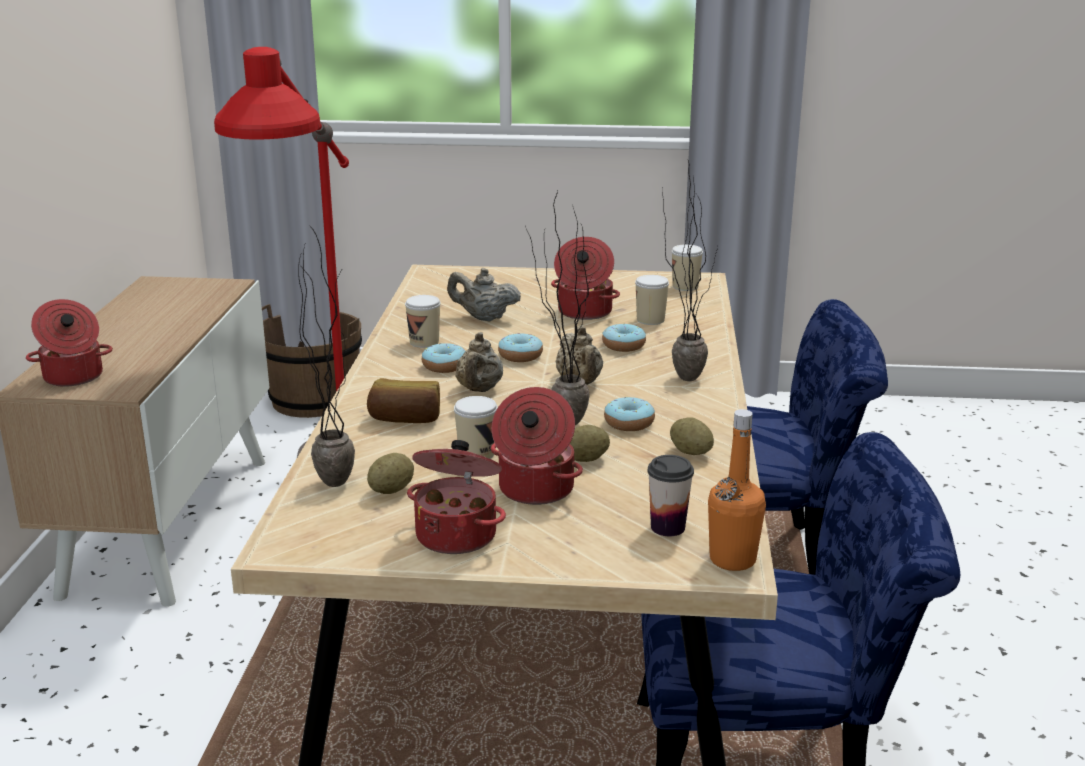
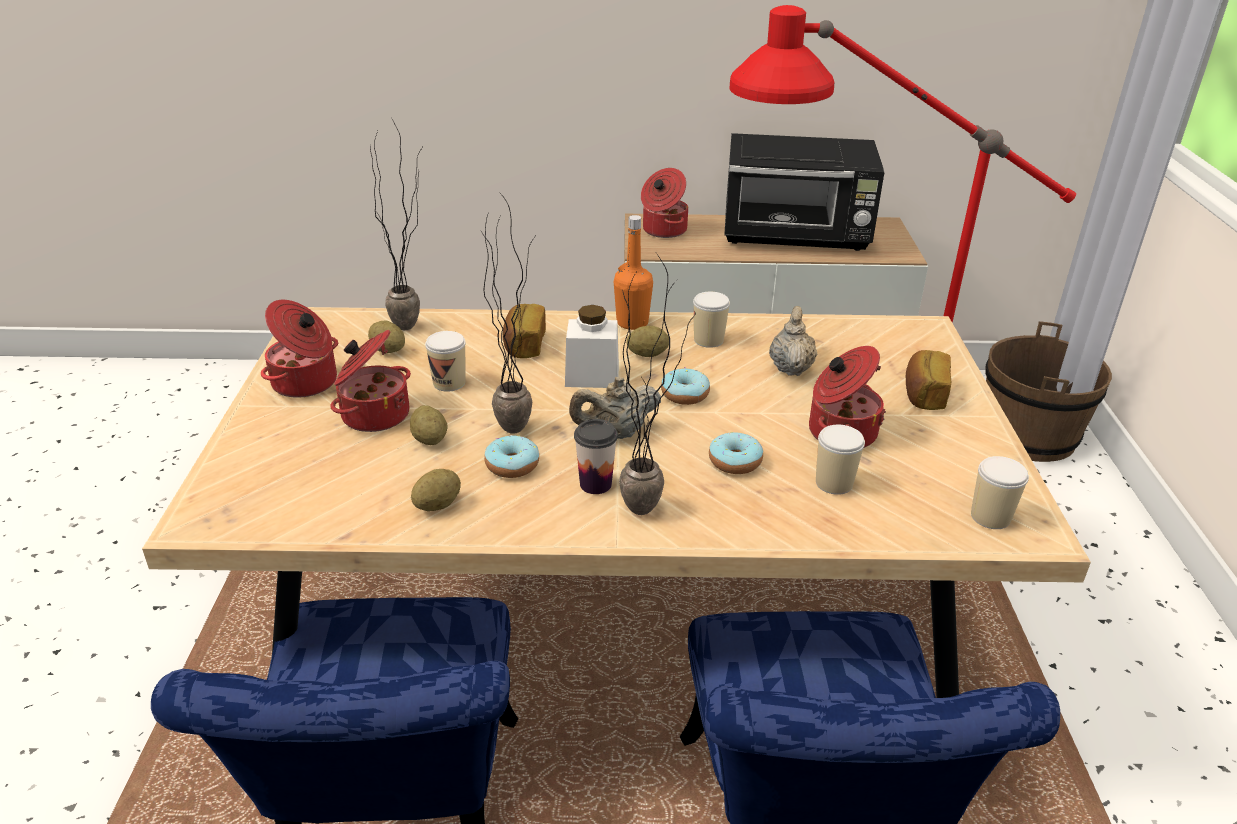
camera: 85 degrees right, 10 degrees up
donut [422,343,465,373] -> potato [627,326,669,357]
beige teapot [455,332,503,392] -> white jar [565,305,619,388]
cup [647,455,694,536] -> cup moved to [574,419,618,494]
orange bottle [708,409,766,571] -> orange bottle moved to [614,215,653,330]
none -> black microwave [724,133,884,251]
none -> bread [906,350,951,410]

